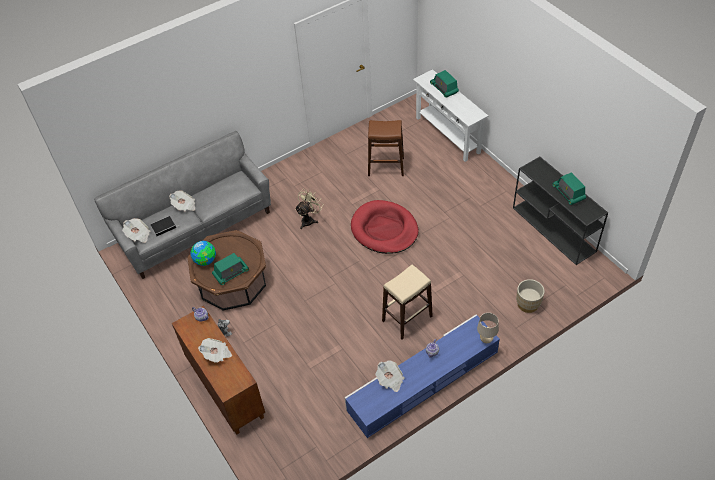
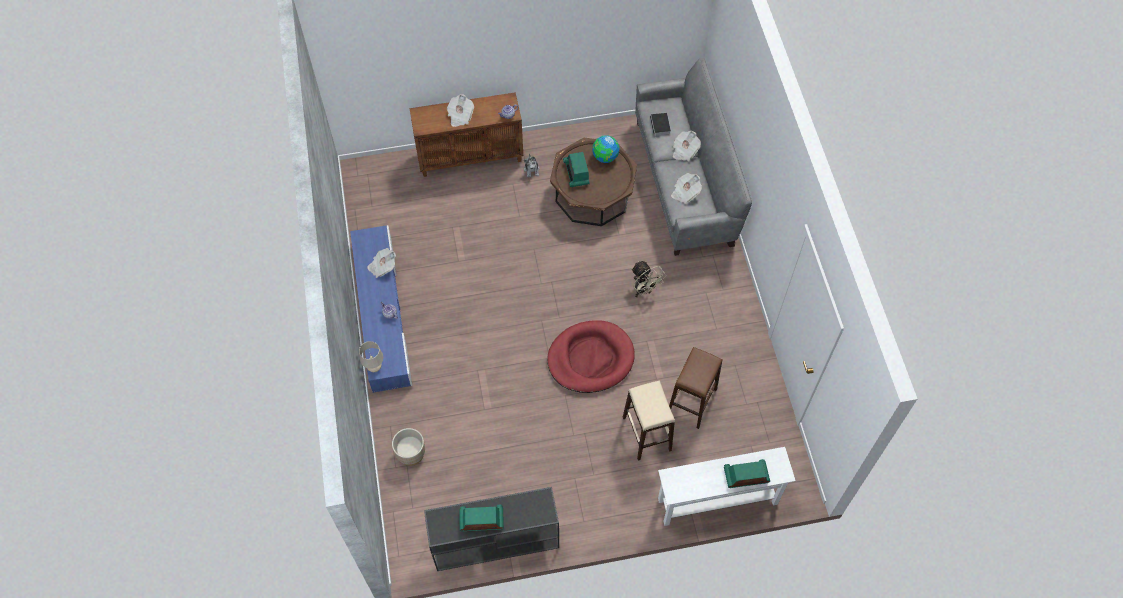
camera: 110 degrees right, 10 degrees up
newspaper [123,218,150,243] -> newspaper moved to [671,173,702,204]
beige stool [382,265,433,340] -> beige stool moved to [623,381,675,461]

